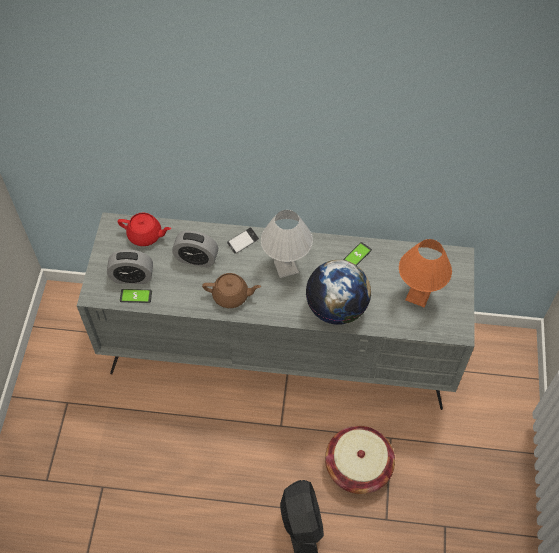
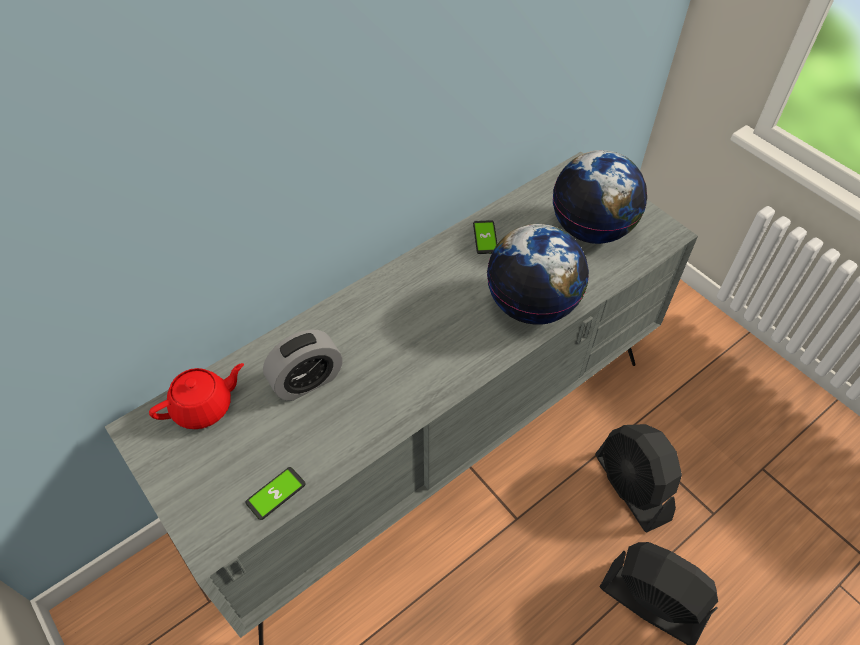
camera: 45 degrees left, 5 degrees down
alarm clock [107,249,153,284] -> none
brown teapot [202,273,261,308] -> none
phone [227,227,259,254] -> none
white table lamp [261,210,313,278] -> none
basket [325,426,395,494] -> black fan [595,424,682,533]
orange table lamp [399,239,452,308] -> globe [553,150,647,244]

